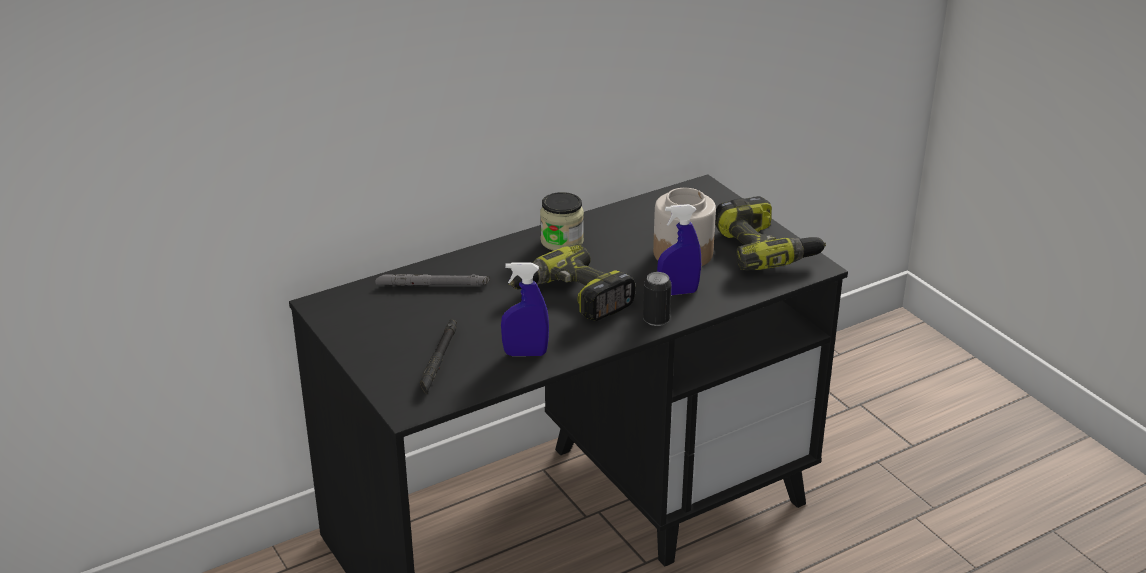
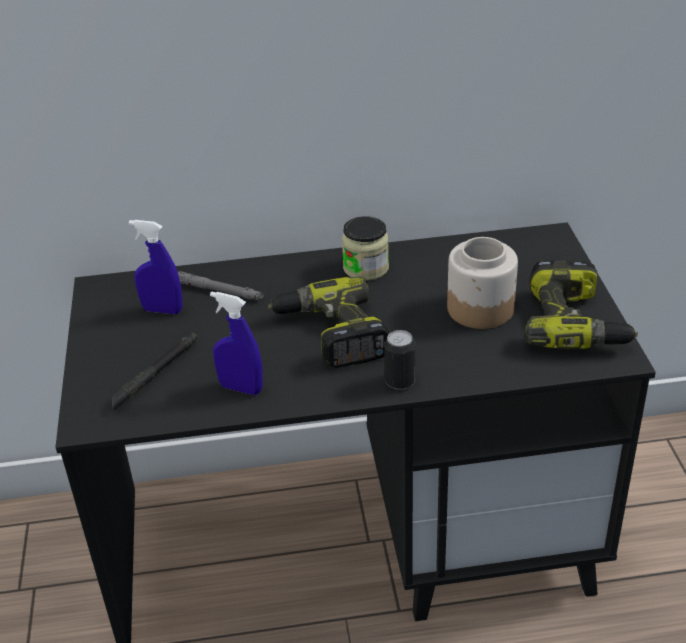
camera: 25 degrees right, 5 degrees up
blue spray bottle [657,204,701,295] -> blue spray bottle moved to [129,220,182,314]

